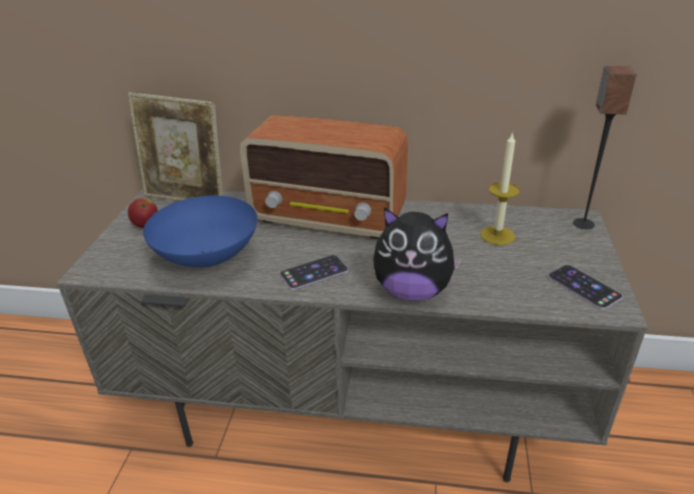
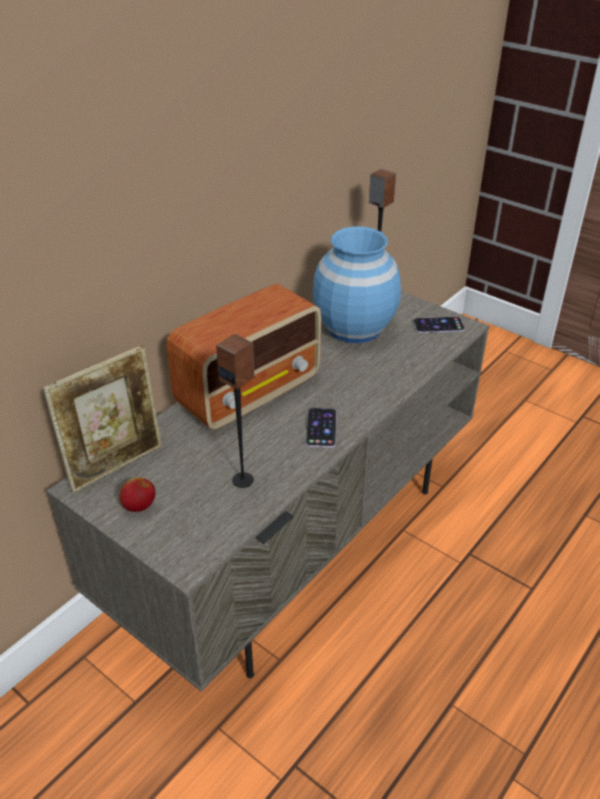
camera: 60 degrees left, 5 degrees up
blue bowl [143,196,258,268] -> speaker [216,334,255,488]
plush toy [373,207,462,301] -> none
candle [480,132,520,245] -> blue vase [313,226,401,343]

